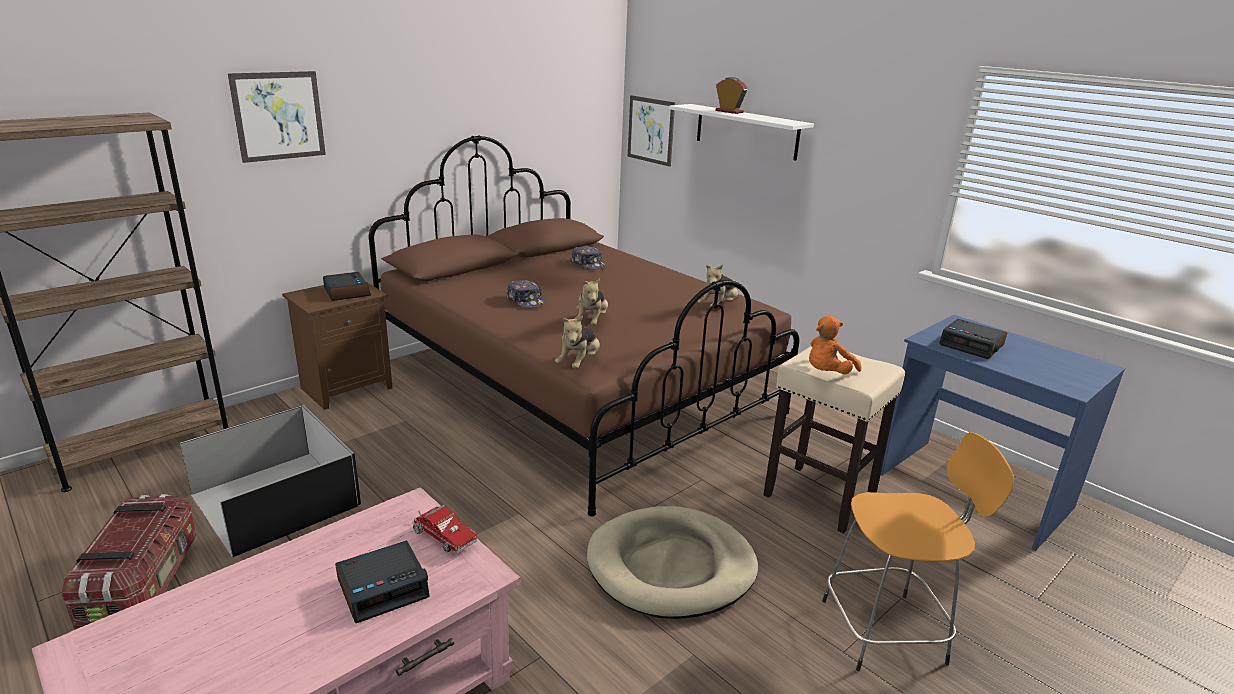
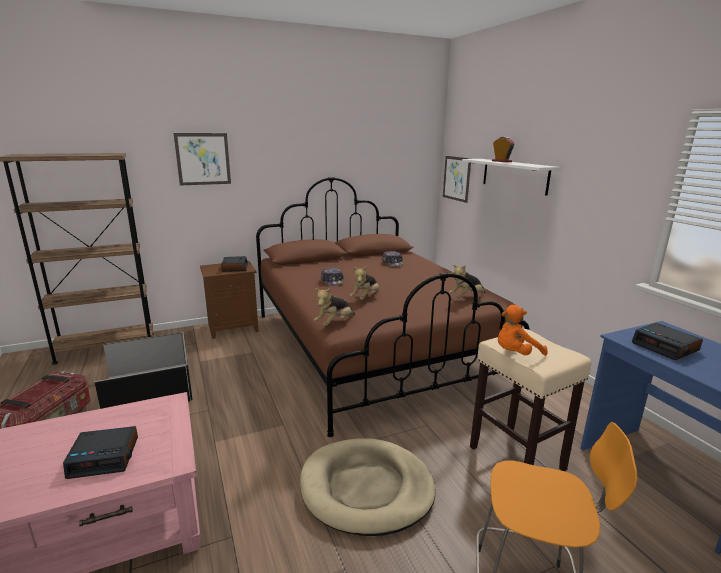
camera: 20 degrees right, 5 degrees down
toy truck [412,505,477,554] -> none

